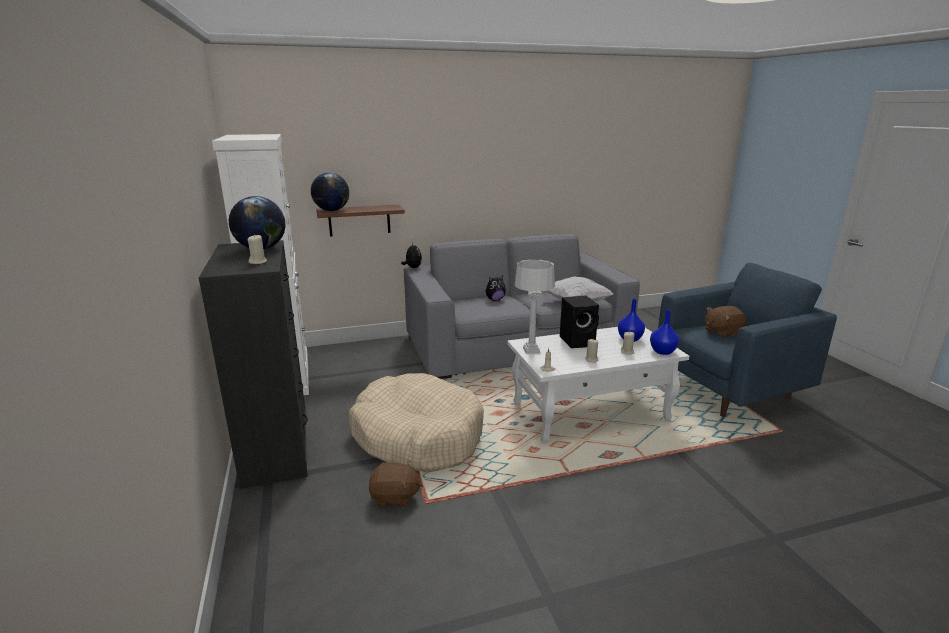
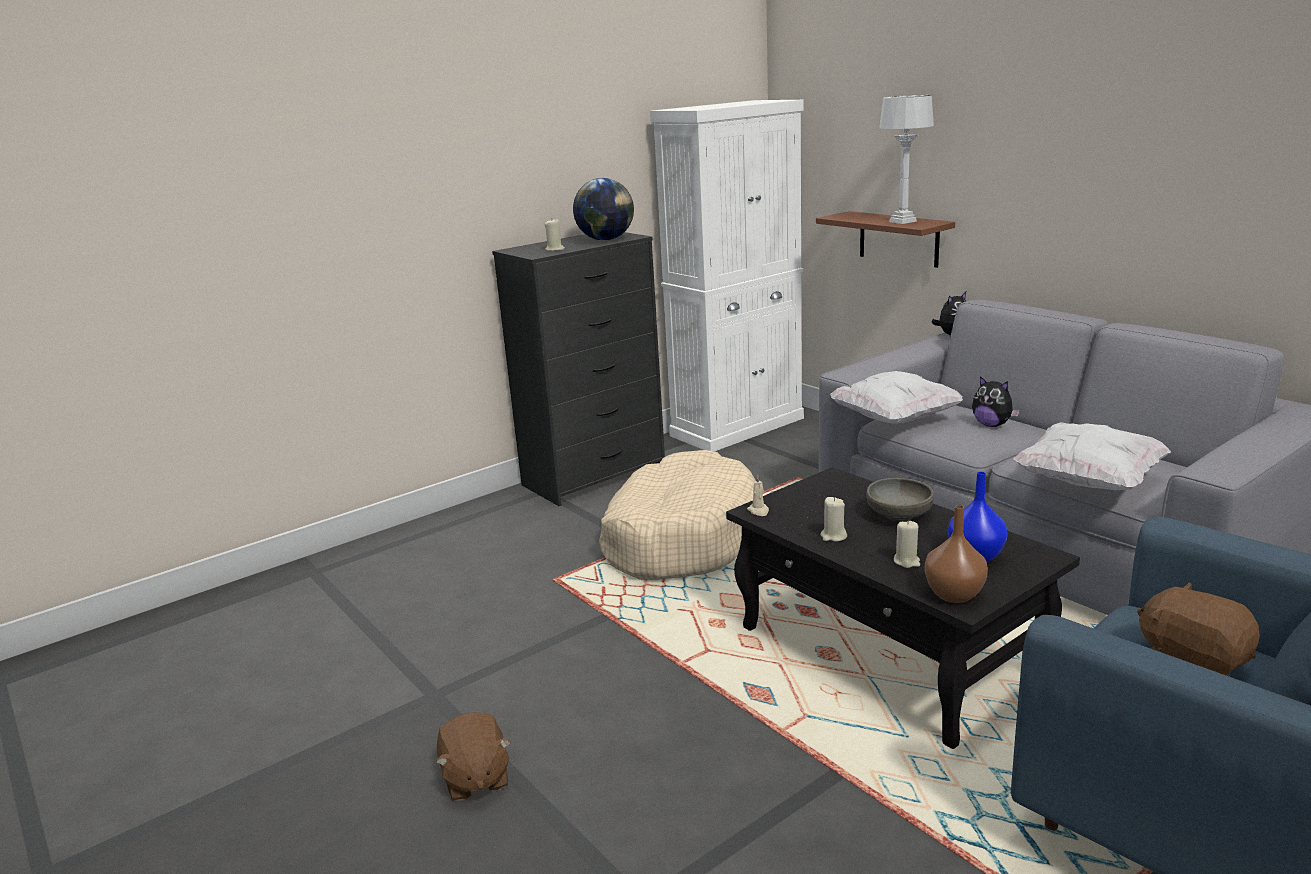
camera: 70 degrees right, 0 degrees up
globe [311,173,349,211] -> none
brown plush toy [369,461,422,508] -> brown plush toy moved to [436,712,511,801]
white coffee table [507,327,689,442] -> black coffee table [726,467,1080,749]
grey table lamp [515,259,555,354] -> grey table lamp moved to [879,95,934,224]
black speaker [560,295,599,348] -> grey bowl [866,478,934,521]
blue vase [650,309,679,355] -> brown vase [924,505,988,603]
none -> white pillow [831,371,963,424]

